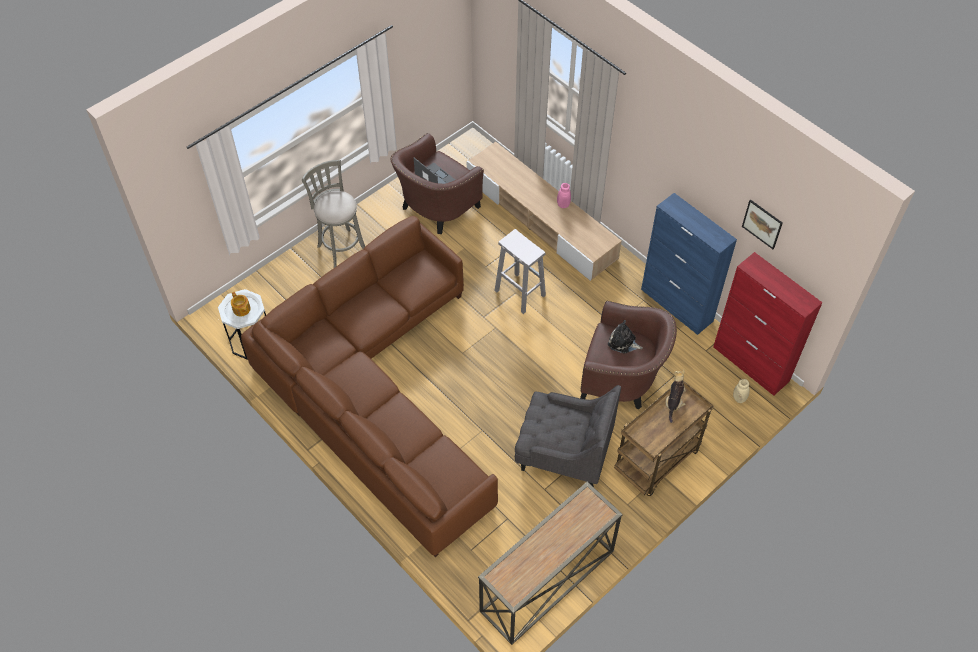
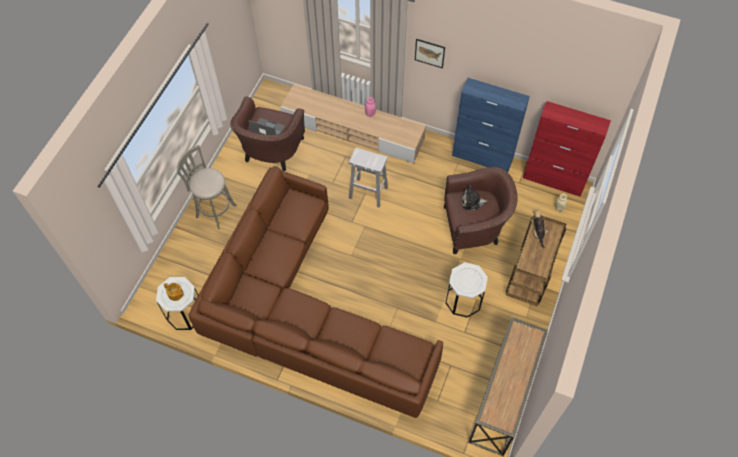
camera: 25 degrees left, 5 degrees up
grey armchair [515,385,621,487] -> white side table [445,262,488,318]
picture [742,200,783,249] -> picture moved to [415,39,445,69]

